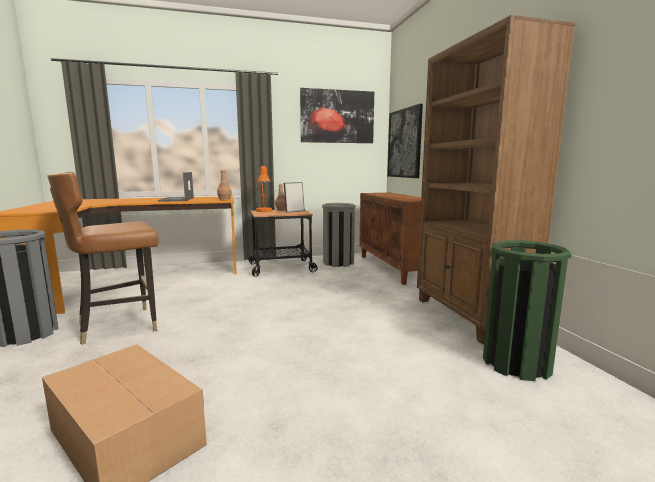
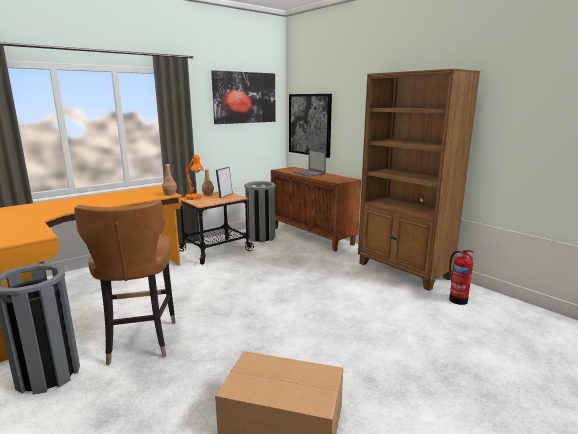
camera: 25 degrees left, 5 degrees up
brown chair [48,172,159,345] -> brown chair turned 45 degrees counterclockwise [74,200,176,365]
laptop [158,172,194,202] -> laptop moved to [293,150,326,177]
green trash can [483,240,572,381] -> fire extinguisher [449,250,474,305]

